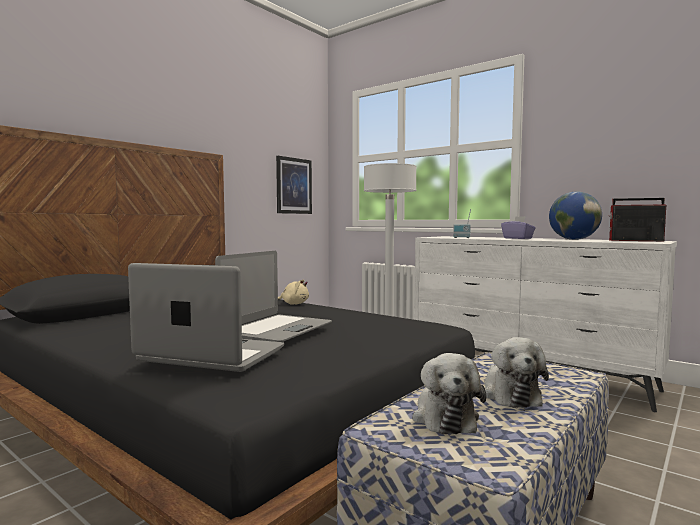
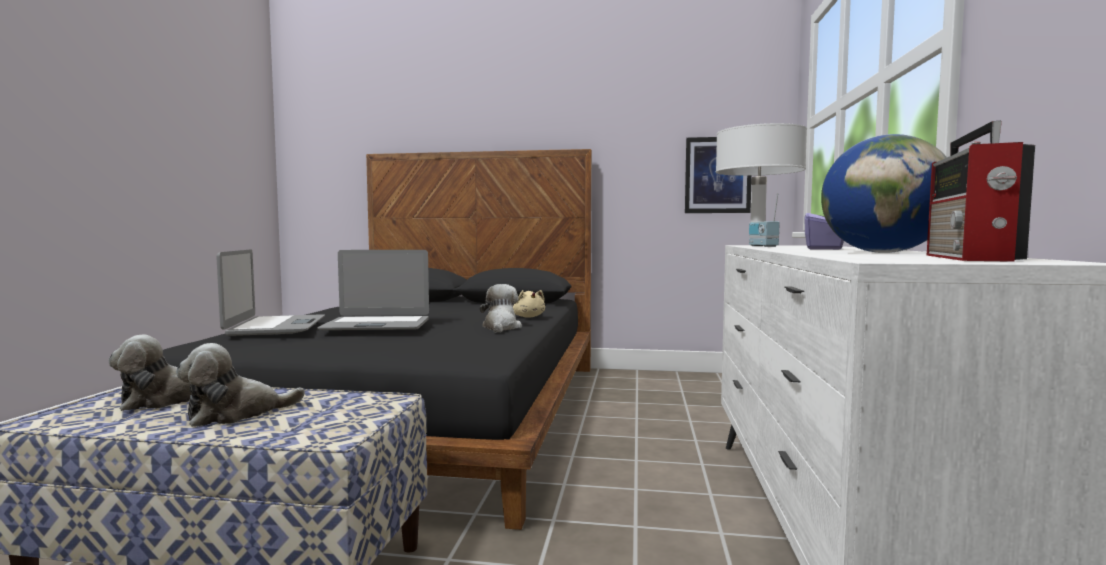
camera: 60 degrees right, 0 degrees up
radio [609,198,666,241] -> radio turned 150 degrees counterclockwise [927,121,1035,262]
none -> plush toy [480,284,522,333]

